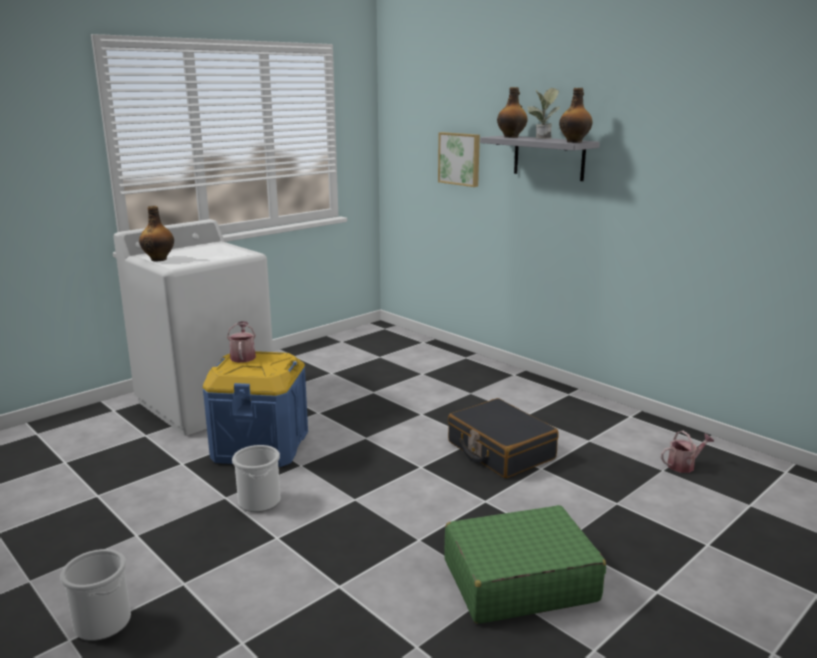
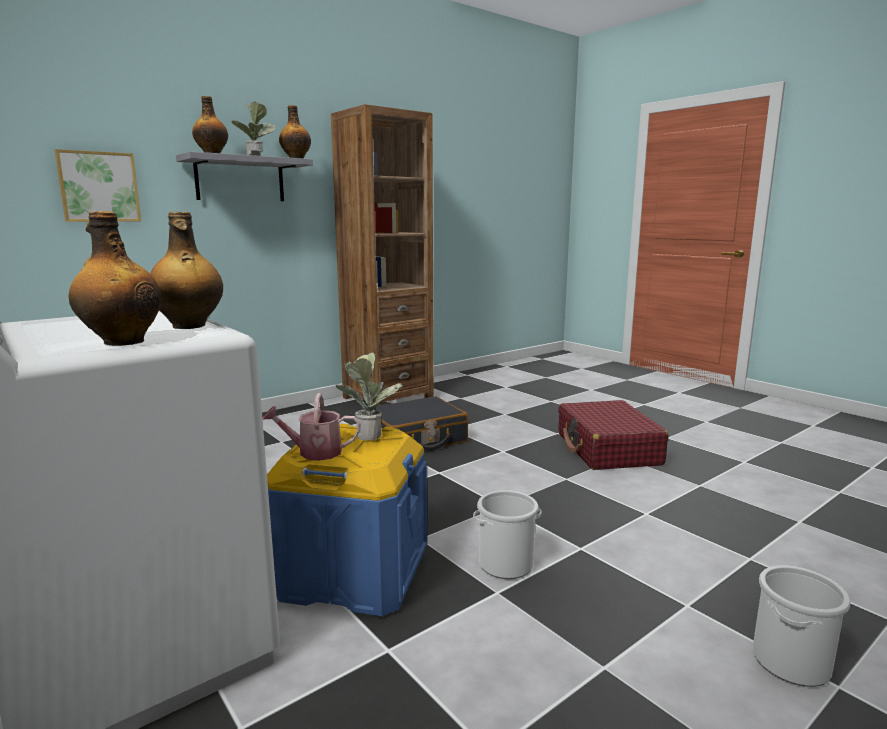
camera: 85 degrees left, 5 degrees down
green suitcase [444,505,606,624] -> red suitcase [558,400,668,470]
watering can [661,431,714,473] -> none
none -> bottle [150,212,223,329]
none -> brown bookcase [331,104,434,406]
none -> potted plant [336,353,403,440]

